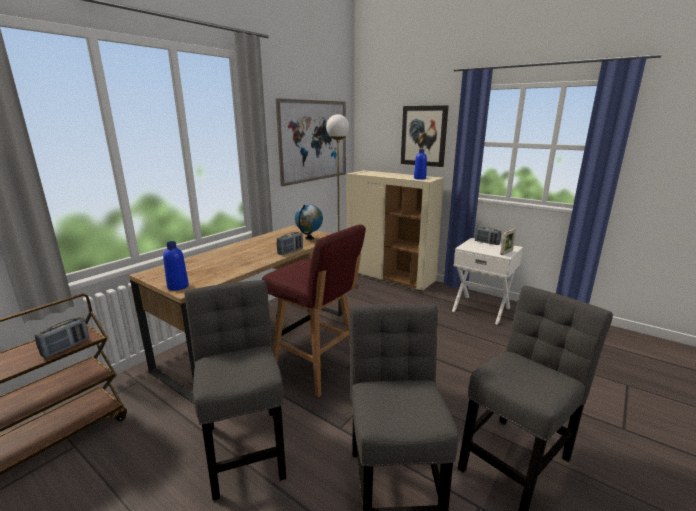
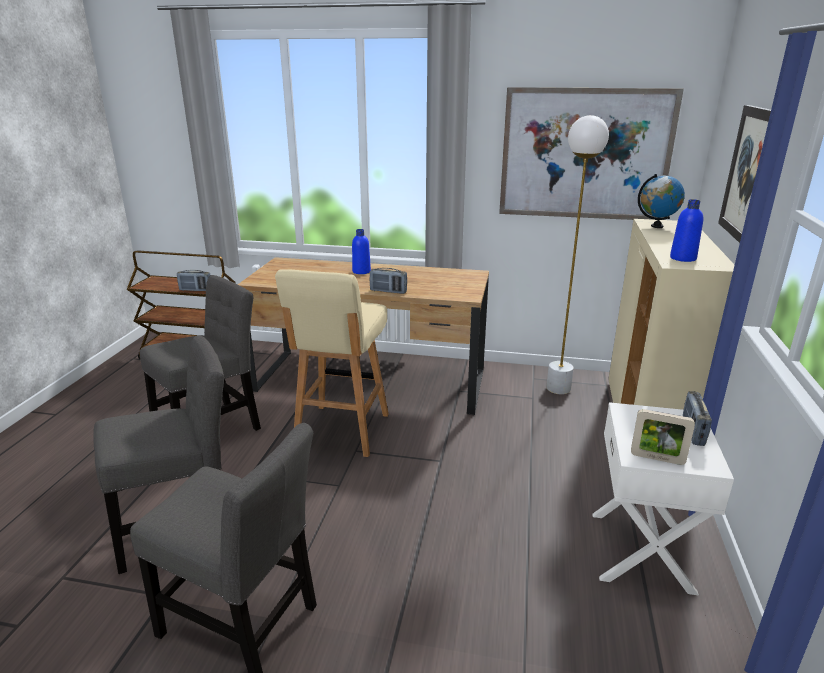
camera: 65 degrees right, 5 degrees up
blue bottle [163,241,189,291] -> blue bottle moved to [352,229,371,274]
red stool [262,224,366,397] -> beige stool [275,269,389,457]
globe [295,204,323,240] -> globe moved to [638,174,685,228]

